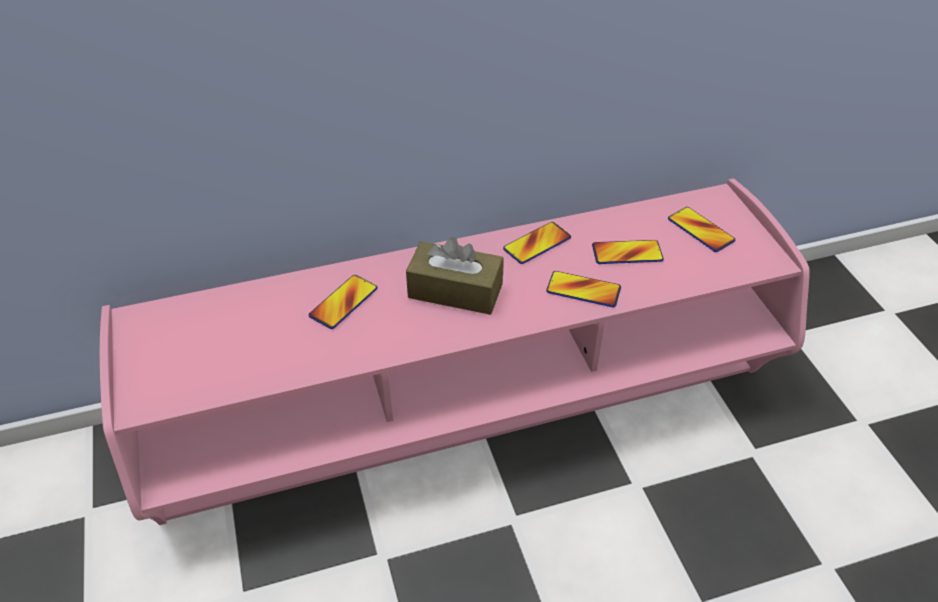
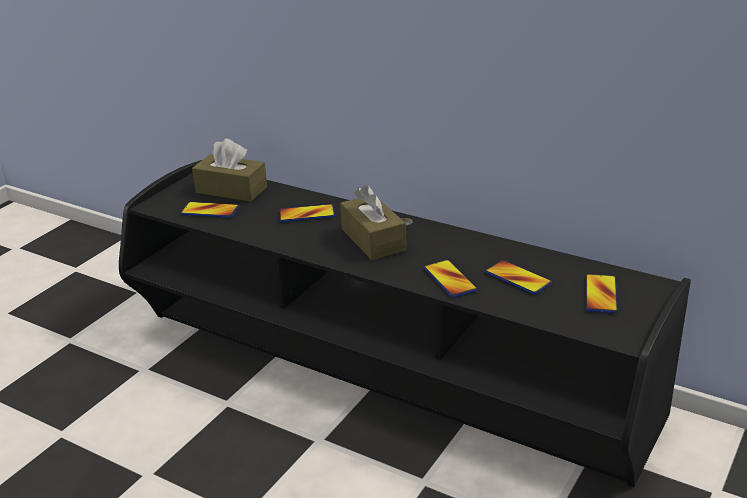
camera: 50 degrees right, 15 degrees down
pink tv stand [100,178,810,525] -> black tv stand [119,160,691,487]
phone [503,222,571,264] -> phone moved to [181,202,239,218]
none -> brown tissue box [192,139,267,202]

